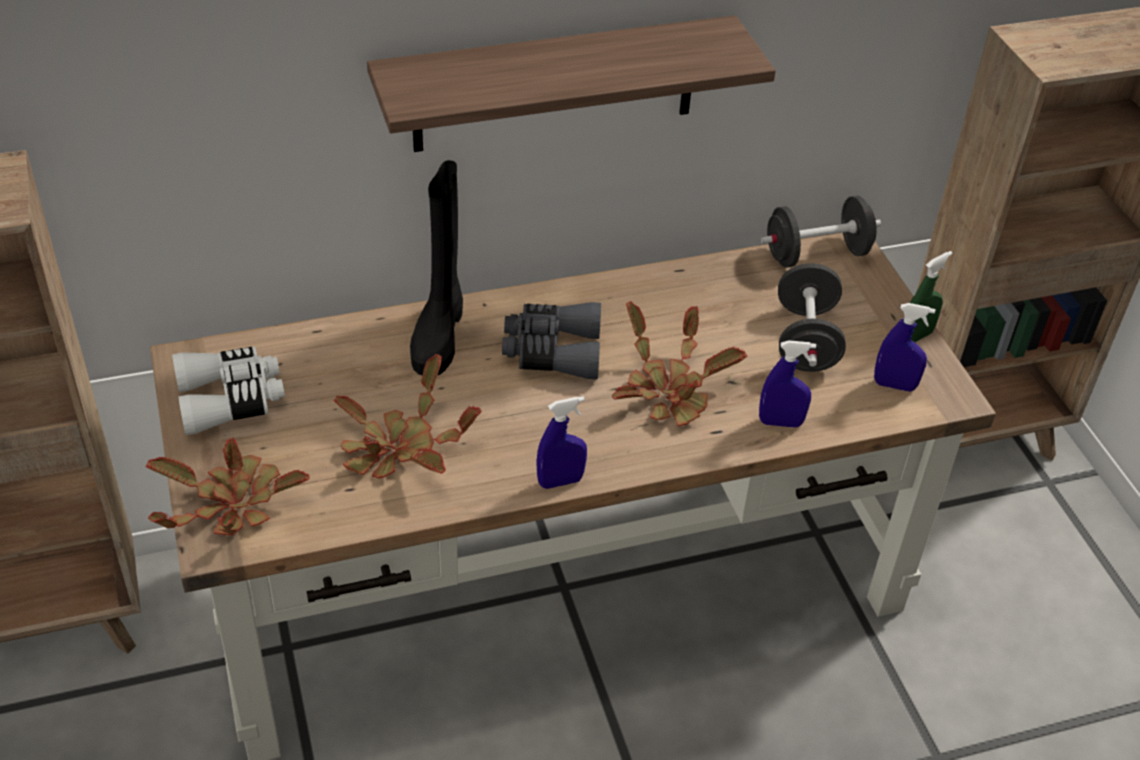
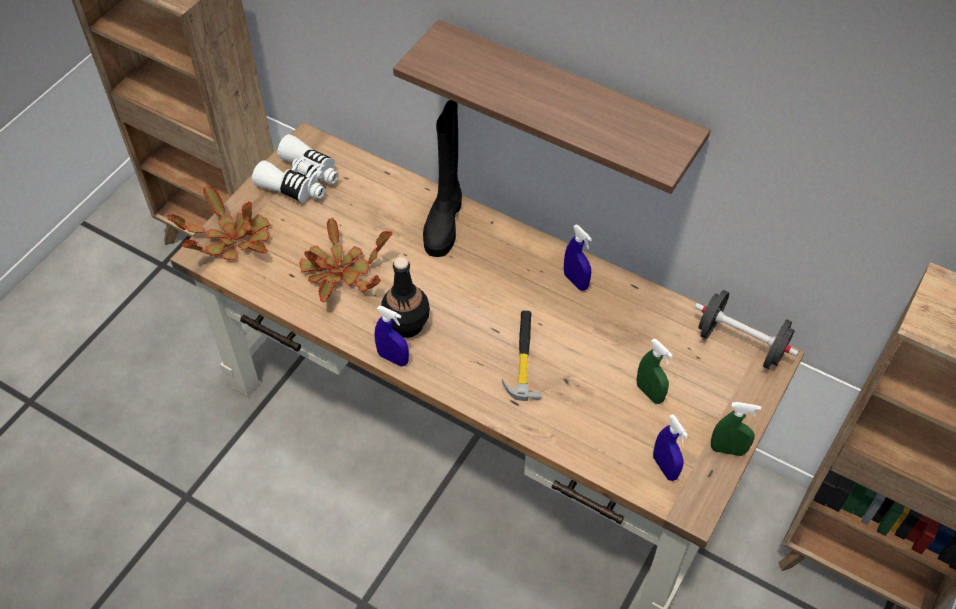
camera: 50 degrees right, 10 degrees up
black boot [410,160,463,376] -> black boot turned 45 degrees counterclockwise [423,100,462,257]
grey binoculars [502,302,601,380] -> none
potted plant [612,301,748,427] -> hammer [502,310,541,401]
blue spray bottle [759,340,816,428] -> blue spray bottle moved to [564,225,592,291]
black dumbbell [778,263,846,372] -> green spray bottle [637,338,673,404]
none -> black bottle [381,257,430,338]

